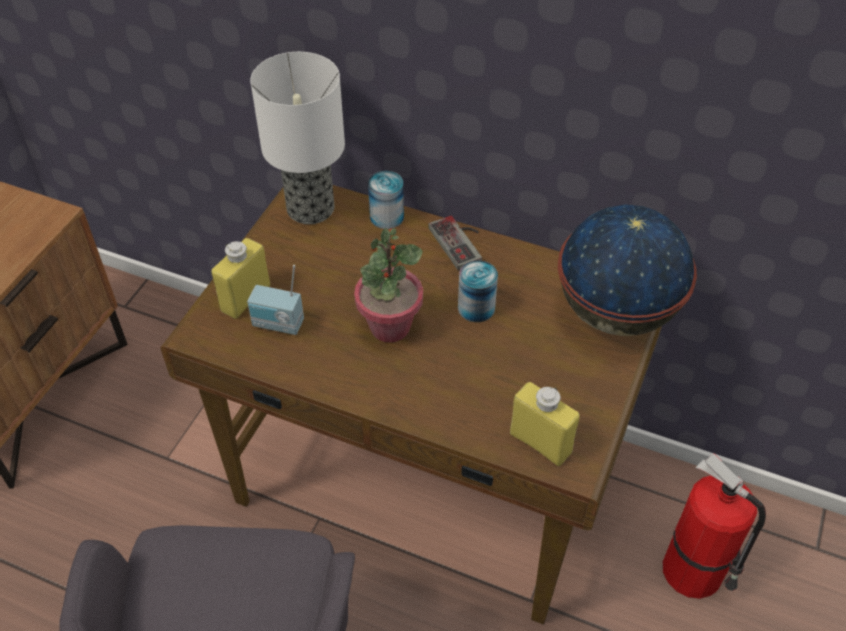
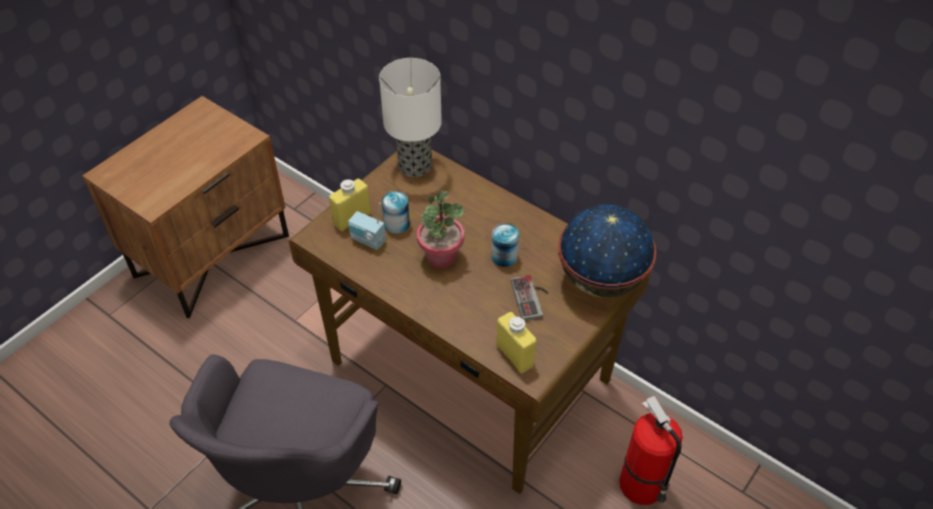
camera: 15 degrees right, 0 degrees up
can [368,171,404,229] -> can moved to [382,191,410,234]
game controller [428,216,482,270] -> game controller moved to [511,275,548,321]

